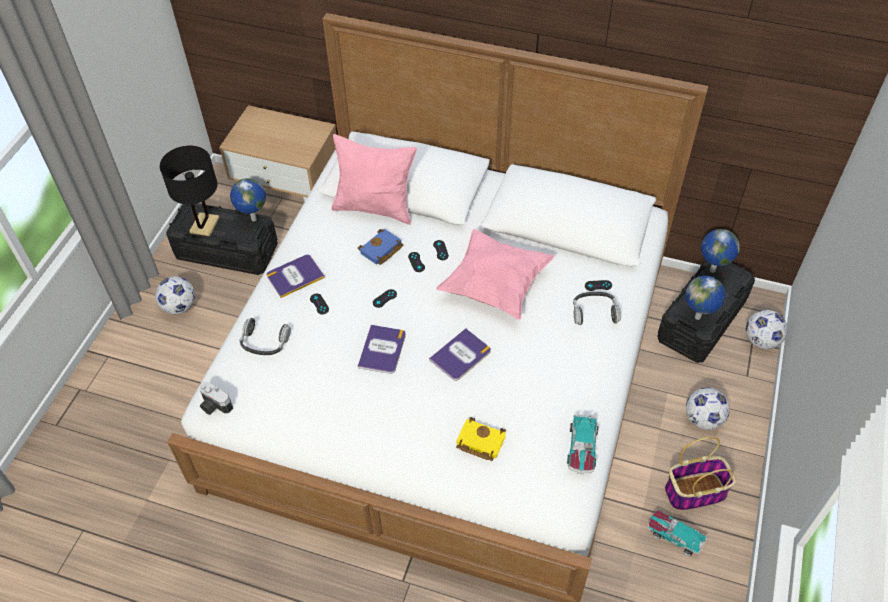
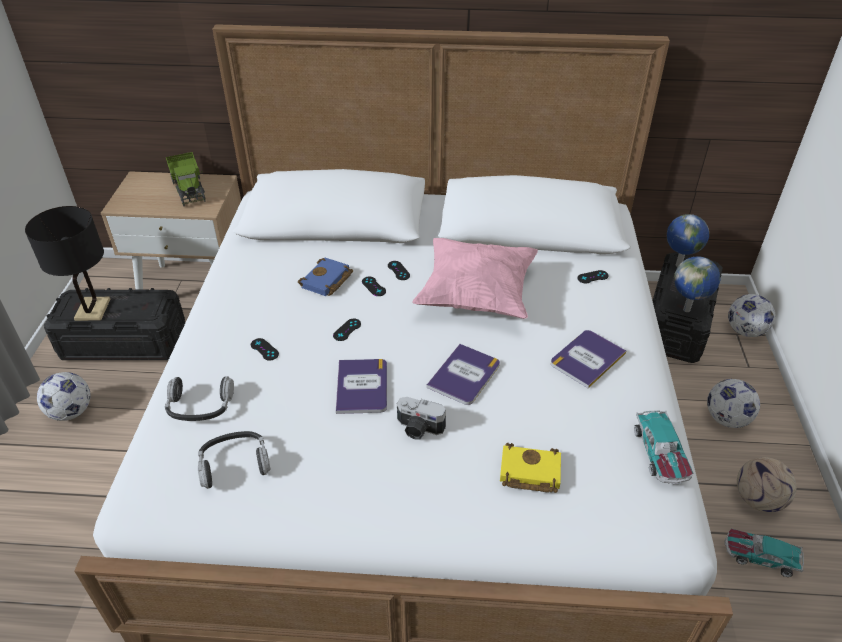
camera: 15 degrees left, 10 degrees down
camera [199,382,233,415] -> camera moved to [397,397,446,439]
globe [230,178,266,221] -> none
book [267,255,325,298] -> book moved to [551,330,626,388]
pink pillow [331,134,417,225] -> none
headphones [573,292,621,325] -> headphones moved to [198,431,271,489]
basket [665,437,736,511] -> football [737,457,797,513]
none -> toy truck [166,152,206,206]

